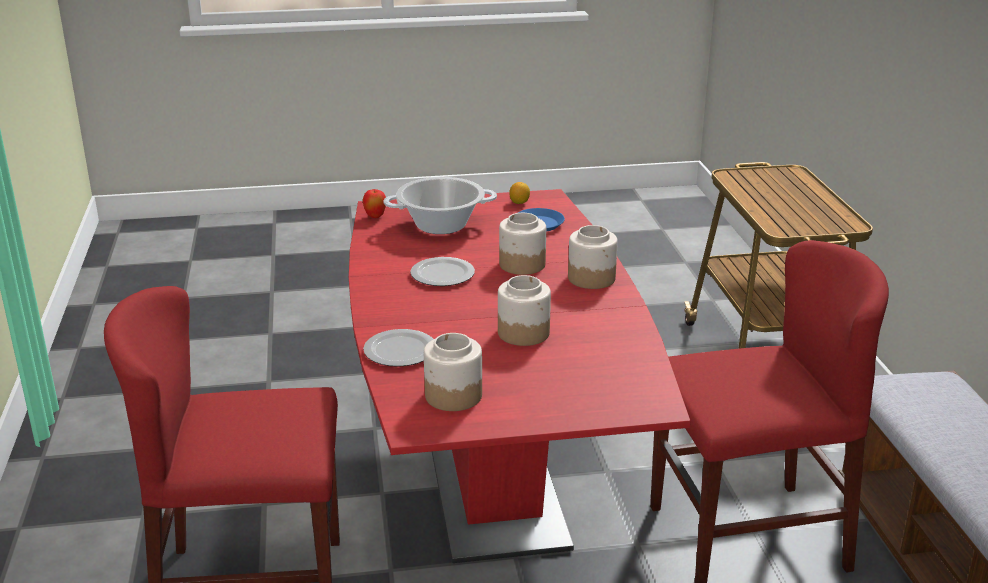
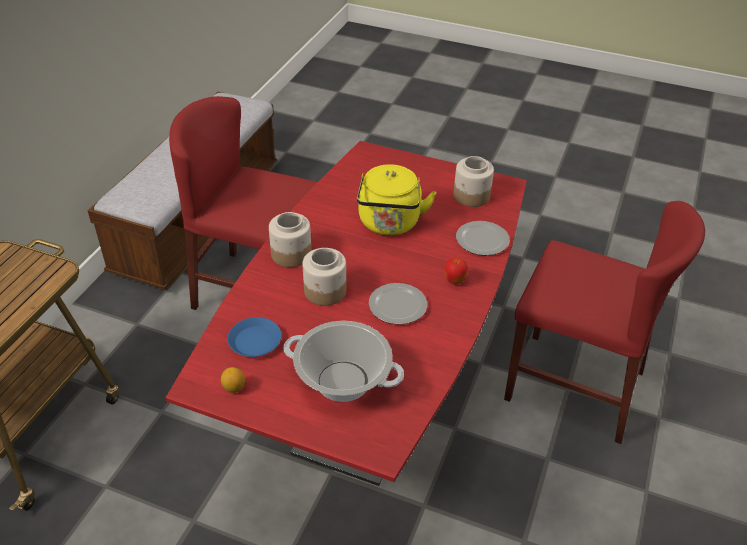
camera: 150 degrees left, 15 degrees up
apple [363,189,386,218] -> apple moved to [444,257,468,285]
jar [498,275,551,346] -> yellow kettle [357,164,436,235]

